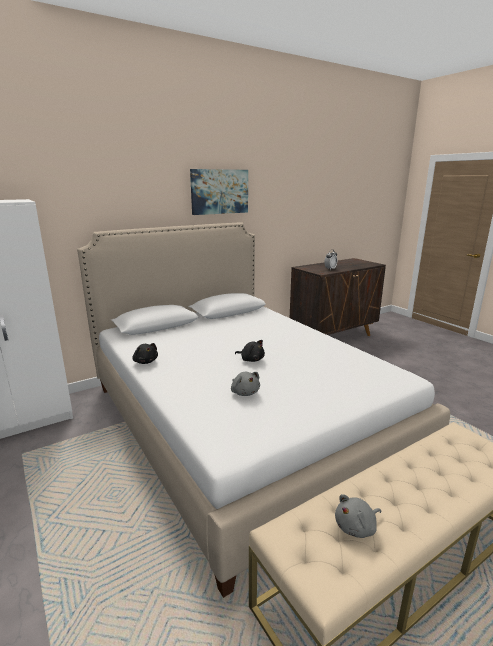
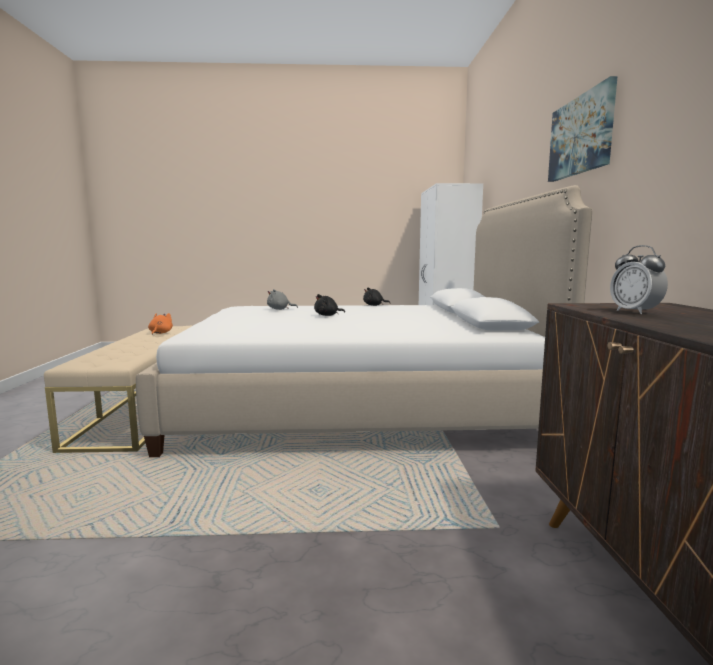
camera: 120 degrees right, 10 degrees down
grey plush toy [335,494,381,538] -> orange plush toy [148,313,173,335]

